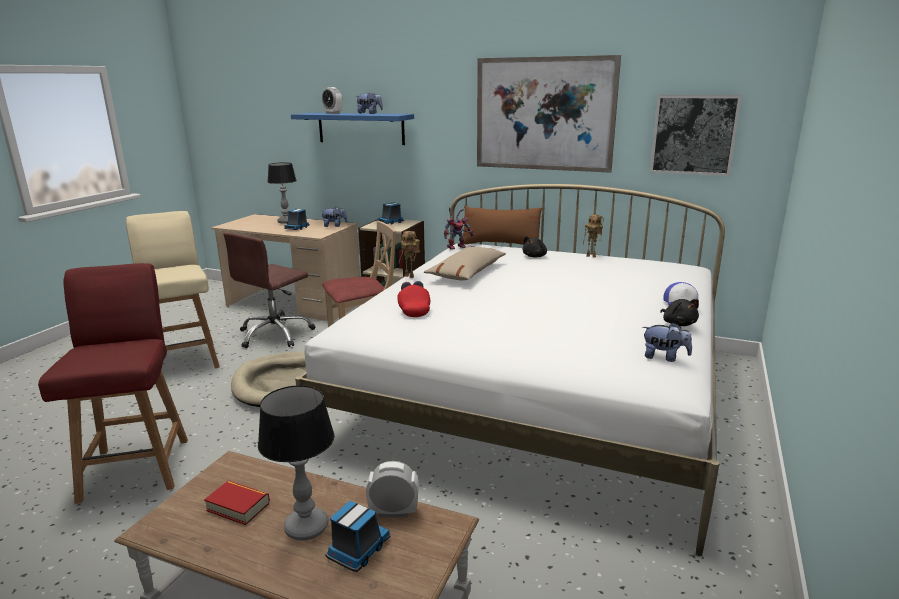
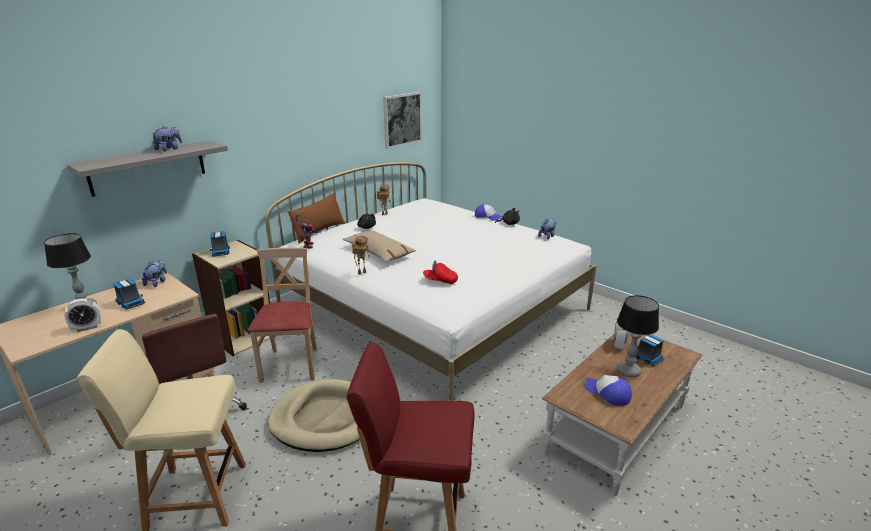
camera: 70 degrees left, 5 degrees up
book [204,481,270,525] -> cap [584,375,632,406]
blue shelf [291,113,414,145] -> grey shelf [66,141,228,197]
alarm clock [322,87,342,114] -> alarm clock moved to [65,298,101,332]
picture [477,55,621,173] -> none

